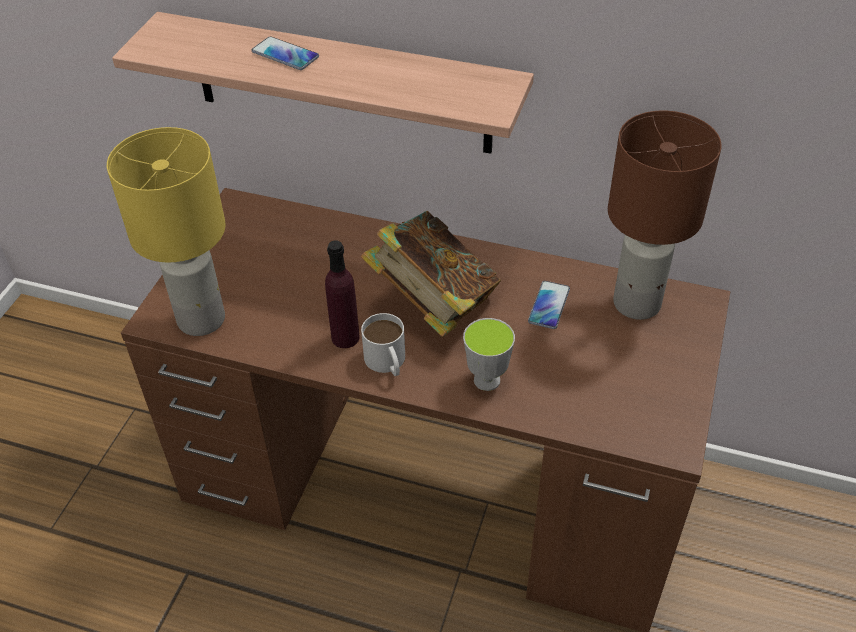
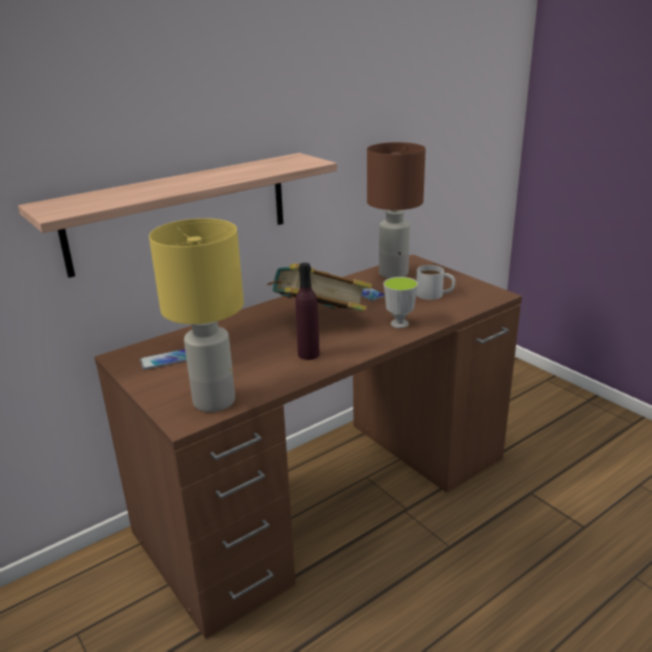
camera: 55 degrees left, 20 degrees down
phone [252,37,319,70] -> phone moved to [140,349,187,370]
white mug [361,313,405,376] -> white mug moved to [416,265,455,300]

